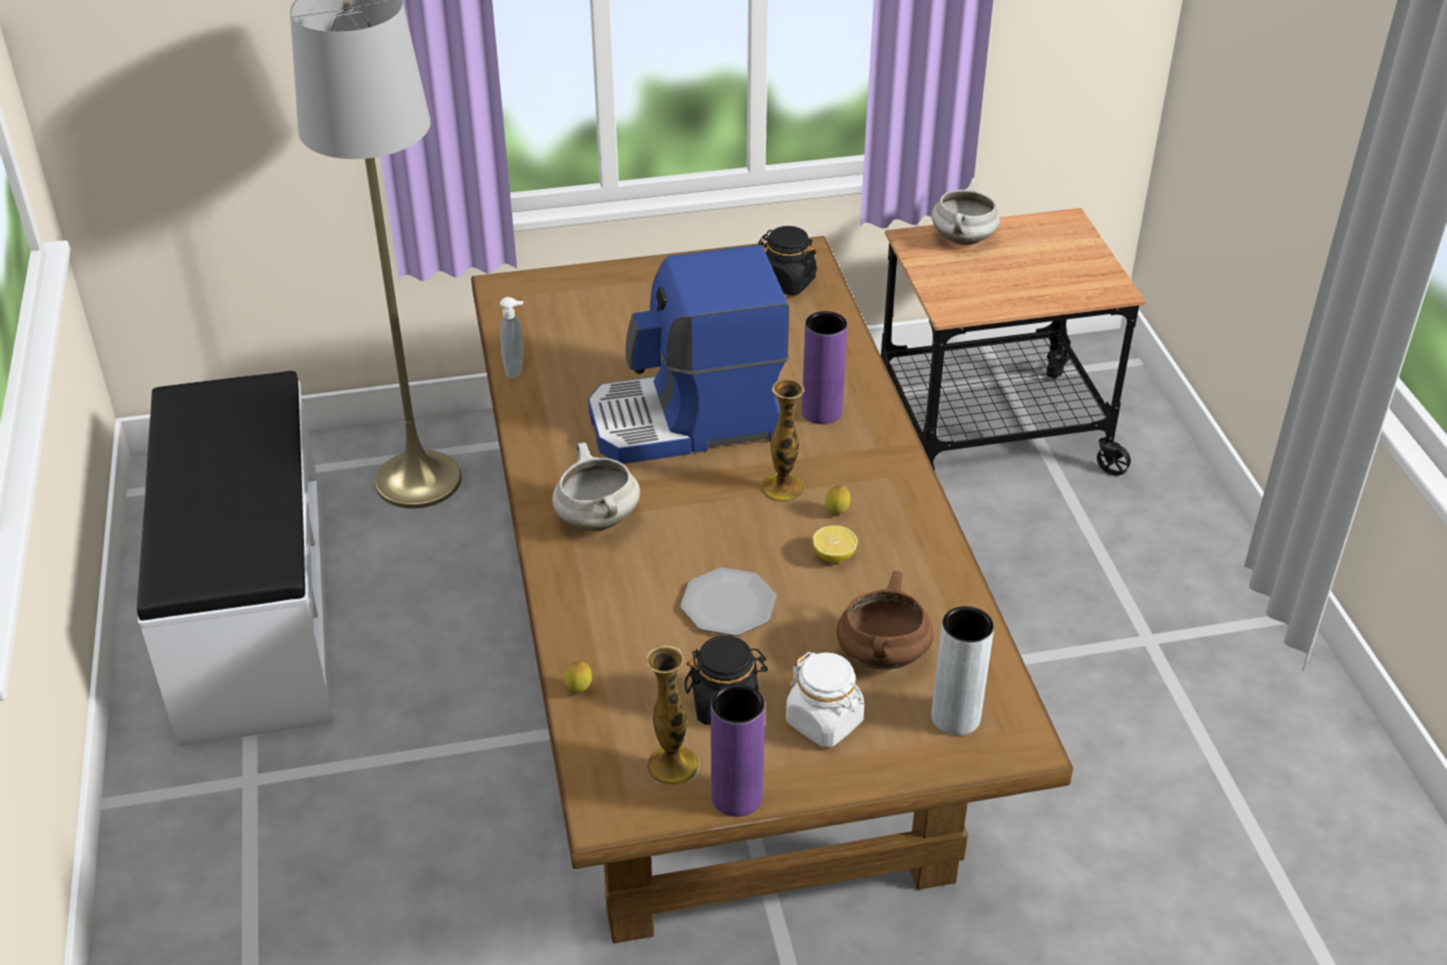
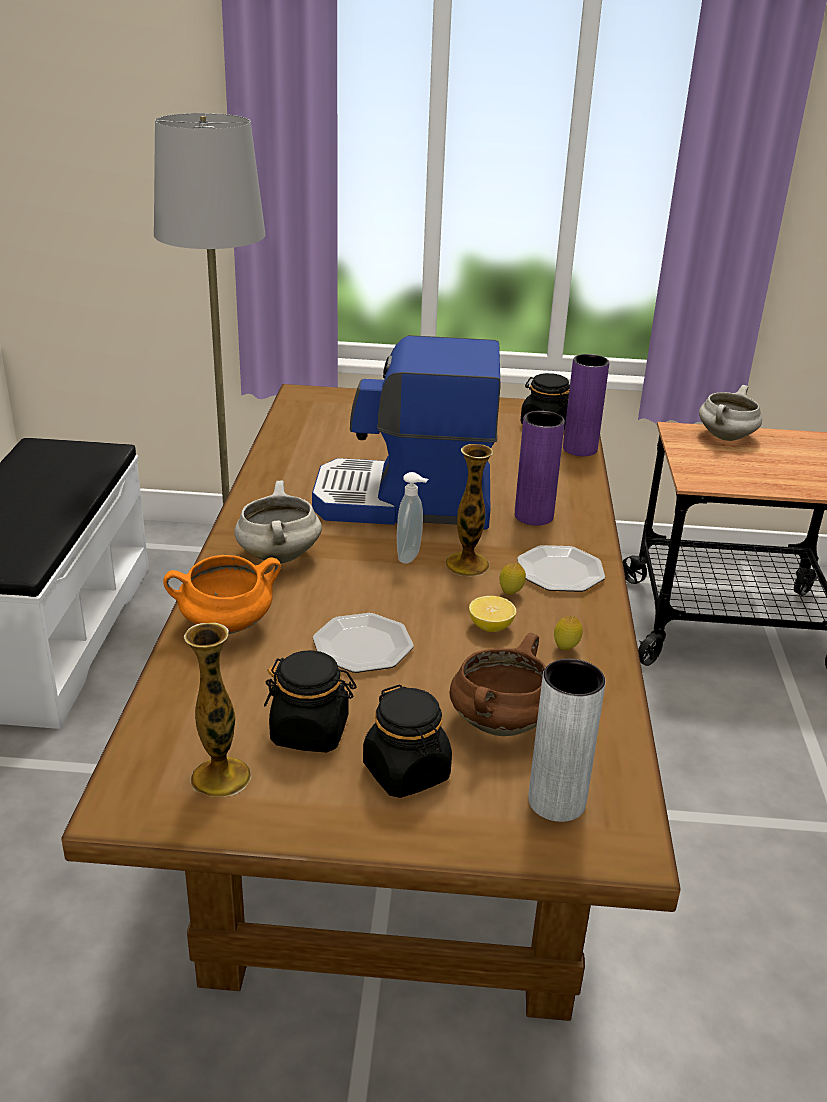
camera: 15 degrees right, 10 degrees down
soap dispenser [500,297,524,378] -> soap dispenser moved to [397,472,429,564]
lemon [564,661,592,694] -> lemon moved to [554,616,583,650]
purple vase [711,684,765,817] -> purple vase moved to [563,354,609,456]
white jar [786,652,864,747] -> black jar [363,684,452,798]
none -> orange cooking pot [163,555,281,634]
none -> plate [517,545,605,592]

